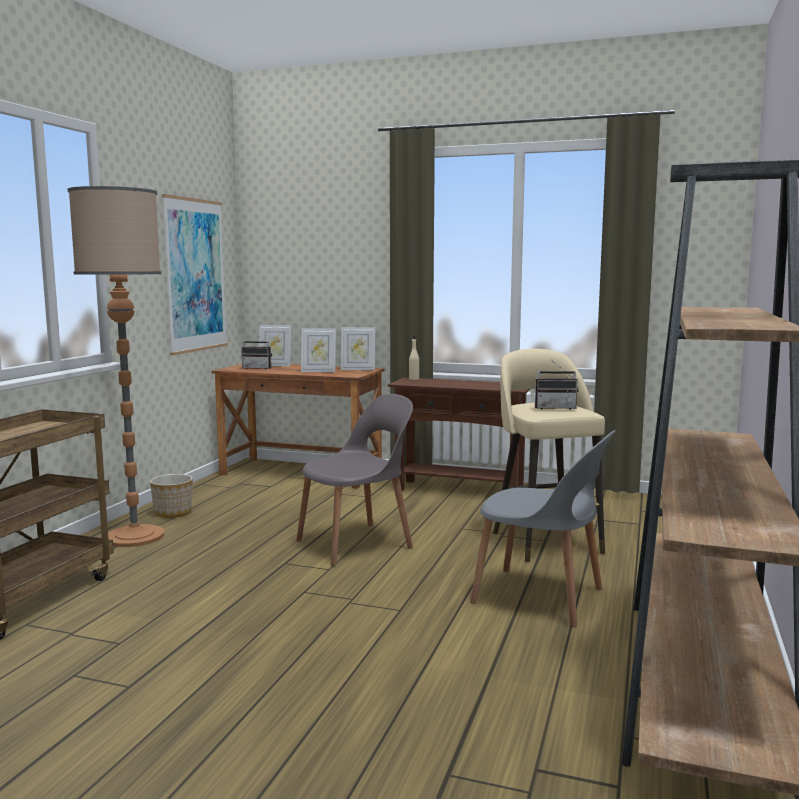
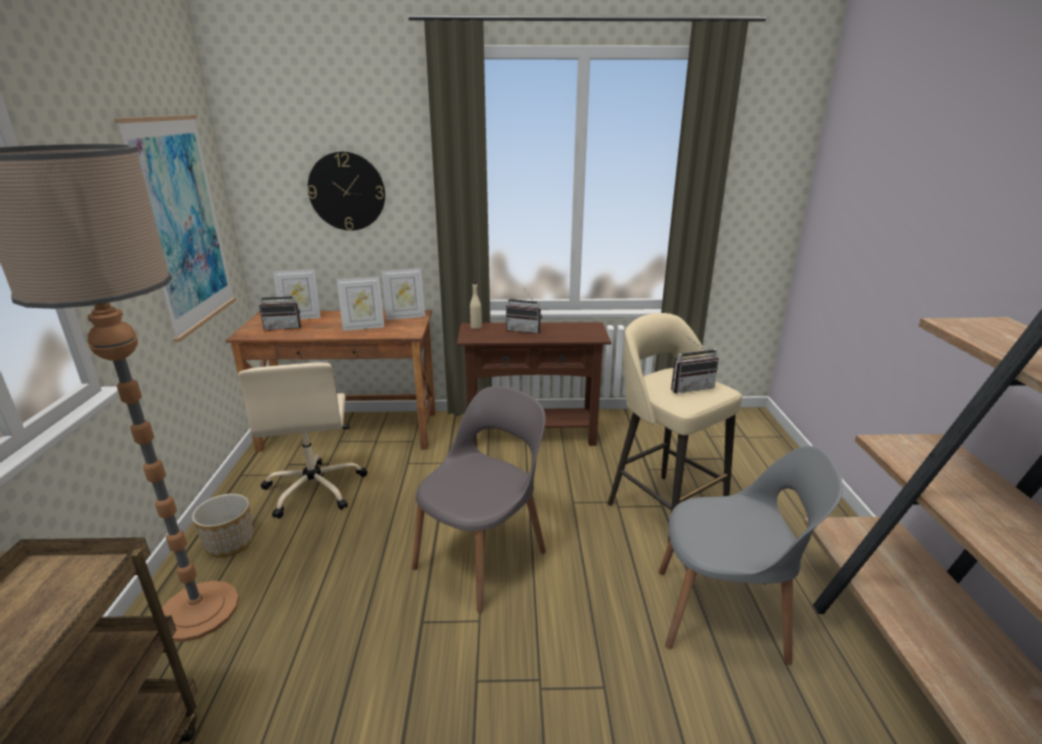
camera: 20 degrees left, 15 degrees up
none -> beige office chair [238,362,368,518]
none -> wall clock [307,152,385,231]
none -> radio [506,290,542,334]

